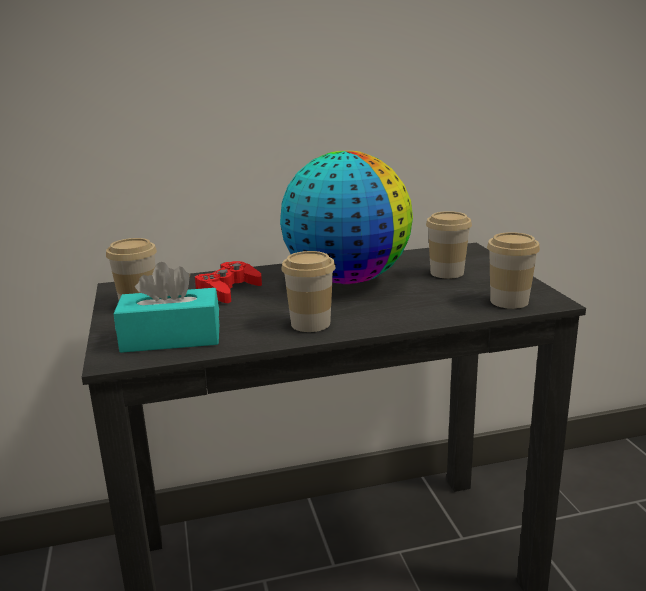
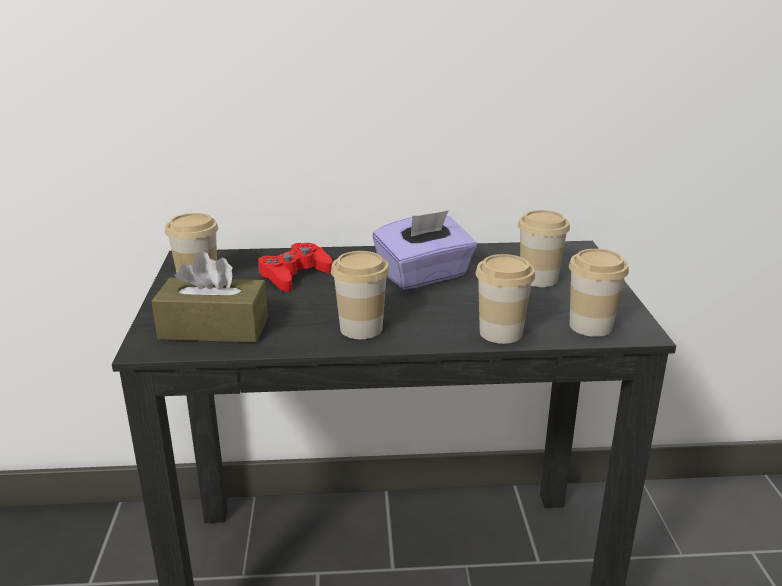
camera: 10 degrees right, 5 degrees up
turquoise tissue box [113,262,219,353] -> brown tissue box [151,252,268,343]
globe [280,151,413,284] -> purple tissue box [373,210,477,290]
none -> cup [476,254,535,344]

